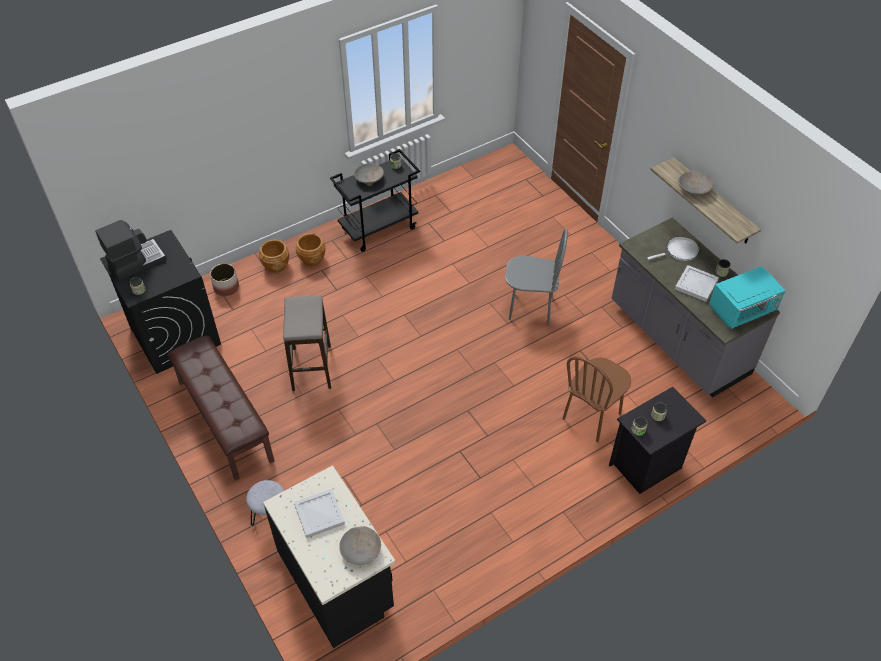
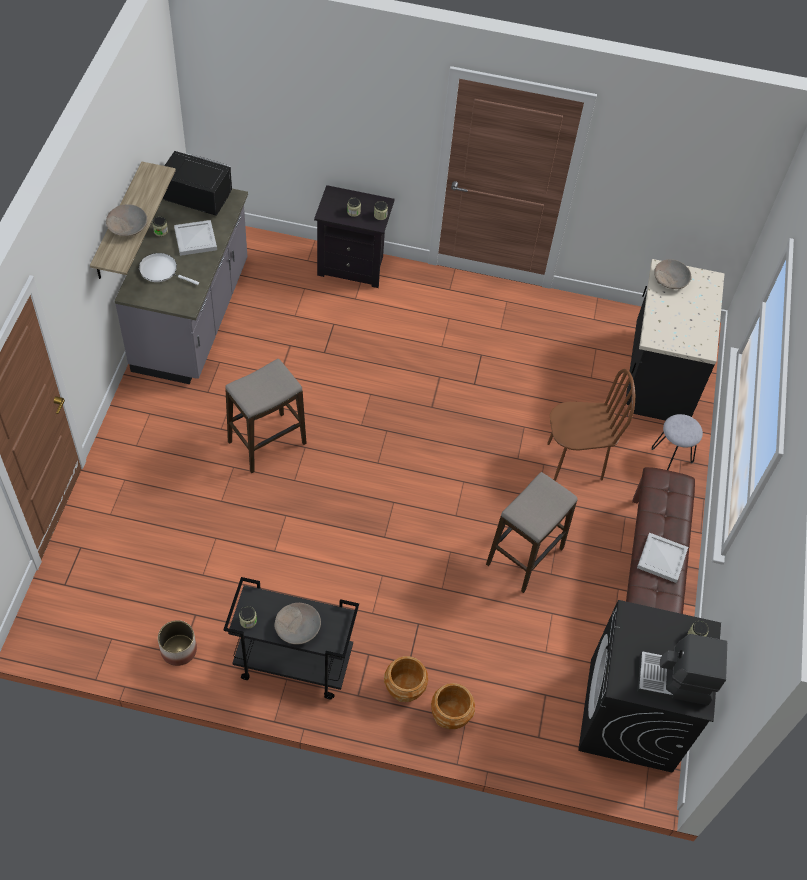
camera: 140 degrees left, 5 degrees up
planter [210,263,239,296] -> planter moved to [158,620,197,666]
white tray [294,489,345,538] -> white tray moved to [637,533,688,583]
grey chair [505,229,568,326] -> stool [225,359,307,473]
brown chair [563,356,631,442] -> brown chair moved to [547,369,635,481]
turquoise microwave [709,266,785,329] -> black microwave [163,151,232,216]

